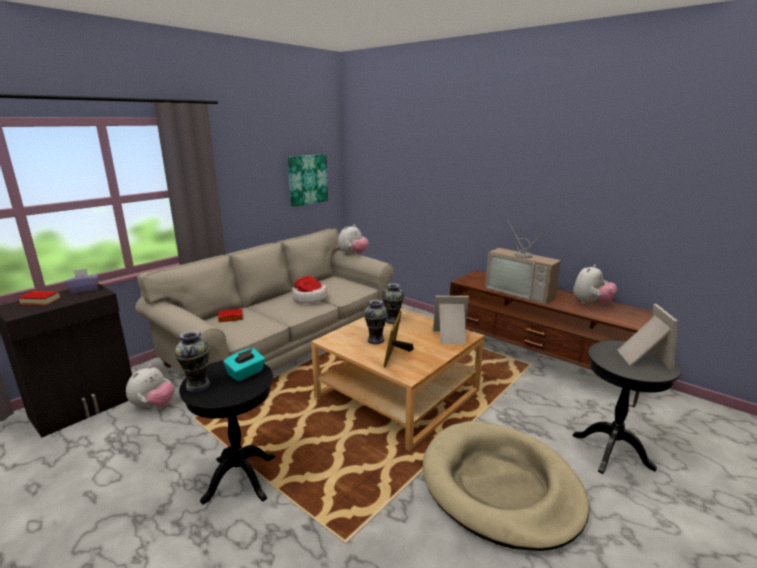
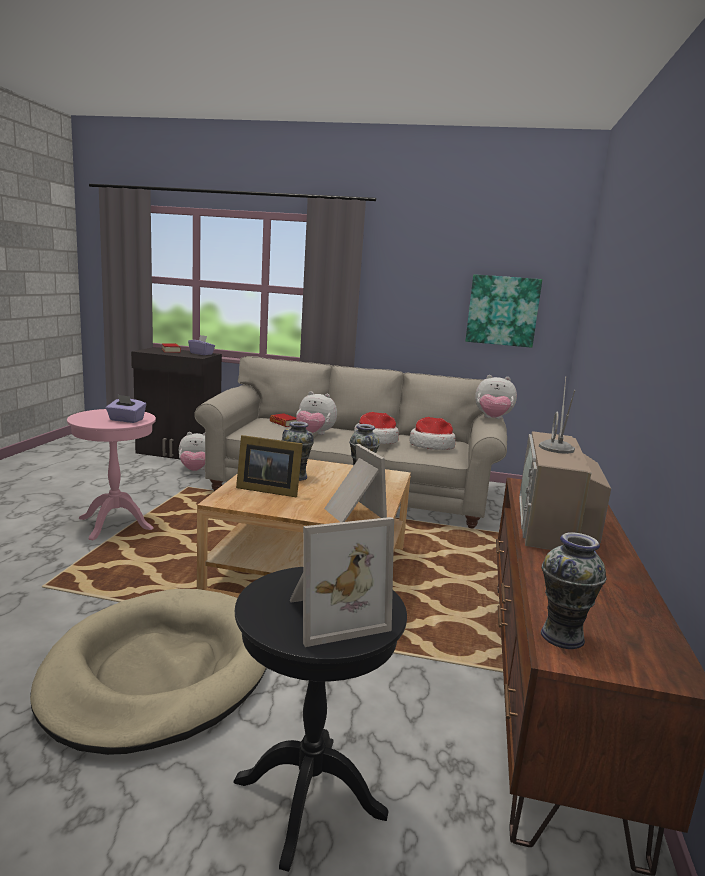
camera: 60 degrees right, 5 degrees down
vase [174,330,210,392] -> vase moved to [541,532,606,649]
black side table [179,360,276,505] -> pink side table [67,409,156,540]
turquoise tissue box [223,348,265,382] -> purple tissue box [106,394,146,423]
picture frame [383,311,414,368] -> picture frame turned 150 degrees counterclockwise [236,435,303,498]
plush toy [573,265,617,304] -> plush toy moved to [296,391,337,435]
none -> hat [409,417,456,450]

